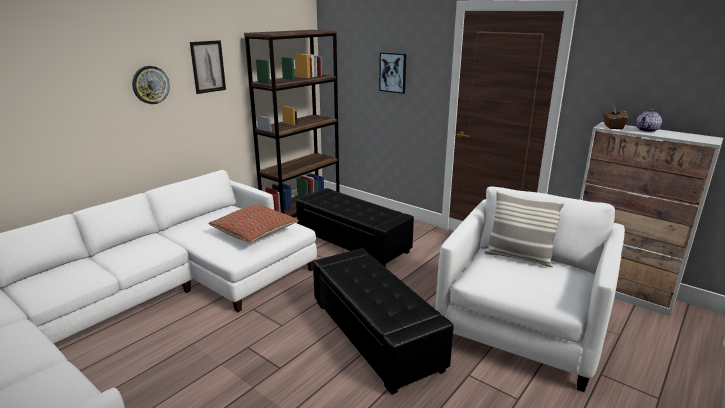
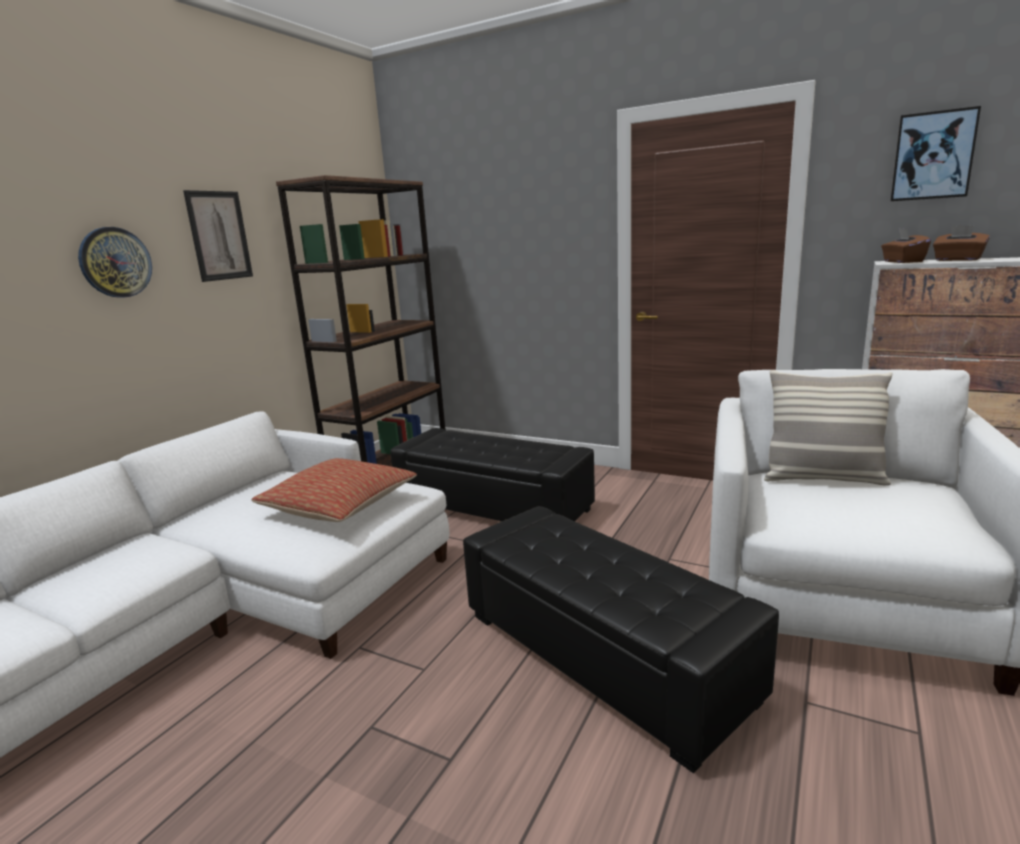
camera: 10 degrees left, 5 degrees down
picture [379,52,406,94] -> picture moved to [890,106,981,201]
teapot [636,109,662,132] -> brown tissue box [933,225,990,261]

